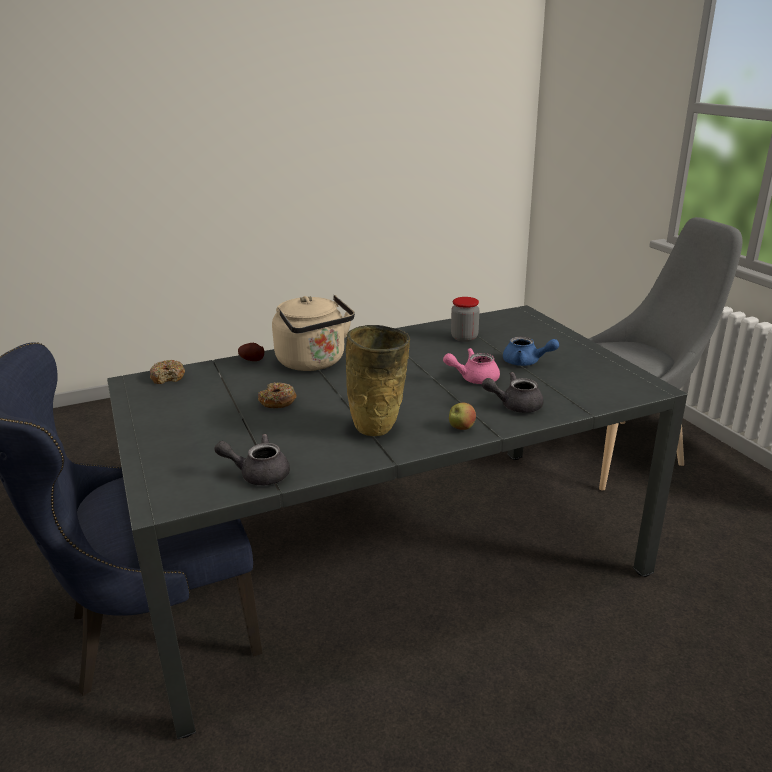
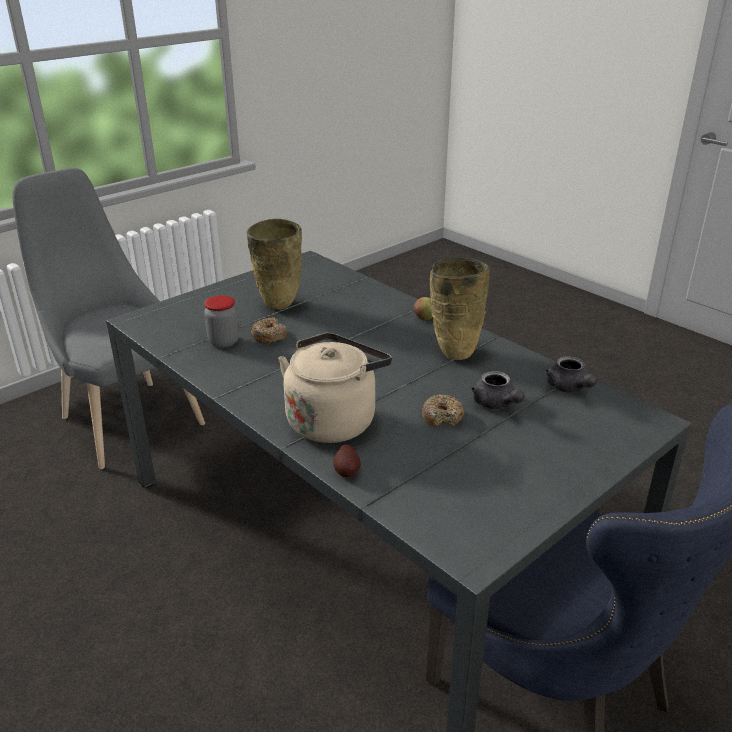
camera: 110 degrees left, 5 degrees up
donut [150,360,185,384] -> donut moved to [251,317,287,344]
pink teapot [443,348,500,384] -> none
grey teapot [482,372,544,413] -> grey teapot moved to [471,371,525,409]
blue teapot [503,337,559,366] -> beige vase [246,219,302,310]

